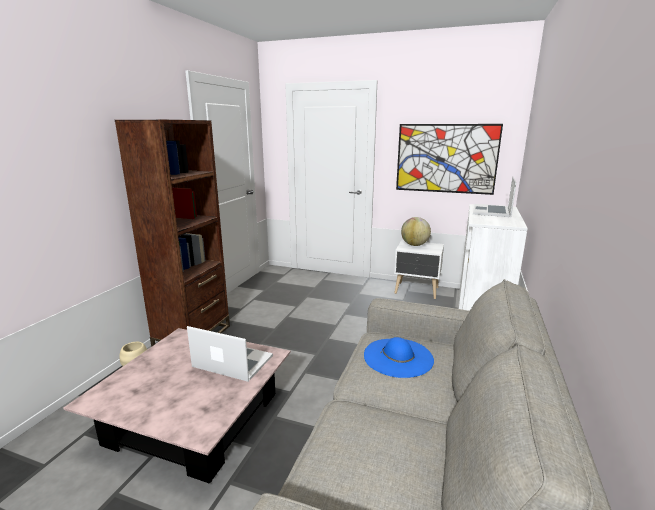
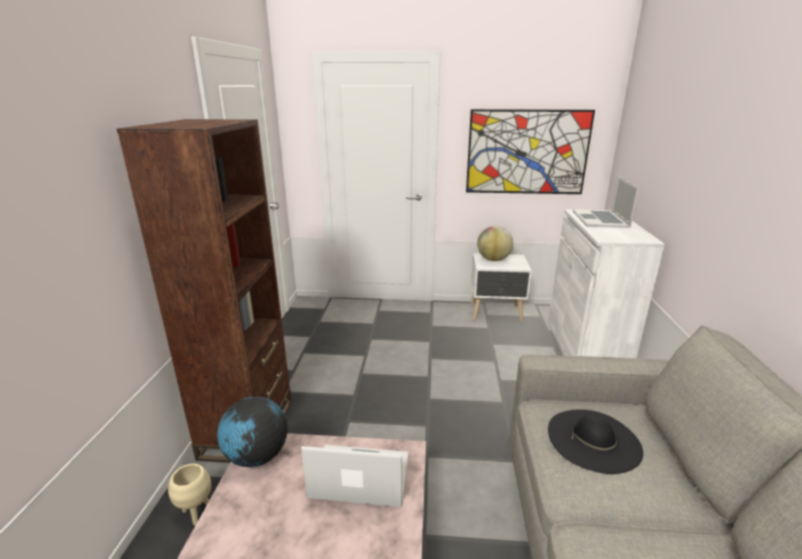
camera: 15 degrees left, 5 degrees up
blue hat [364,337,434,378] -> black hat [548,409,643,474]
none -> globe [217,397,287,467]

